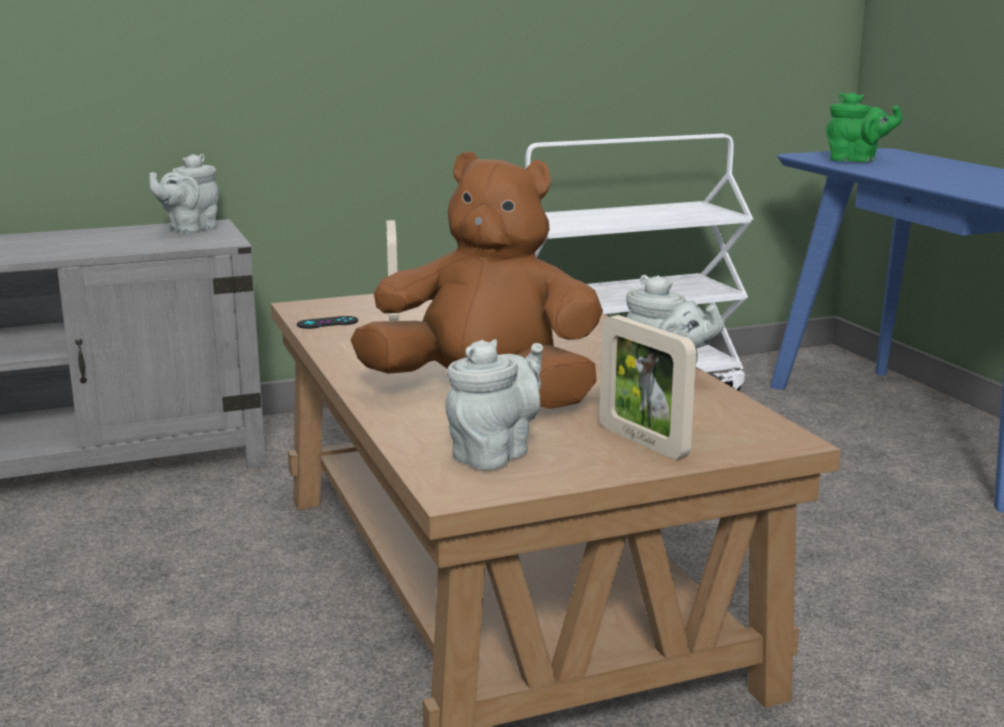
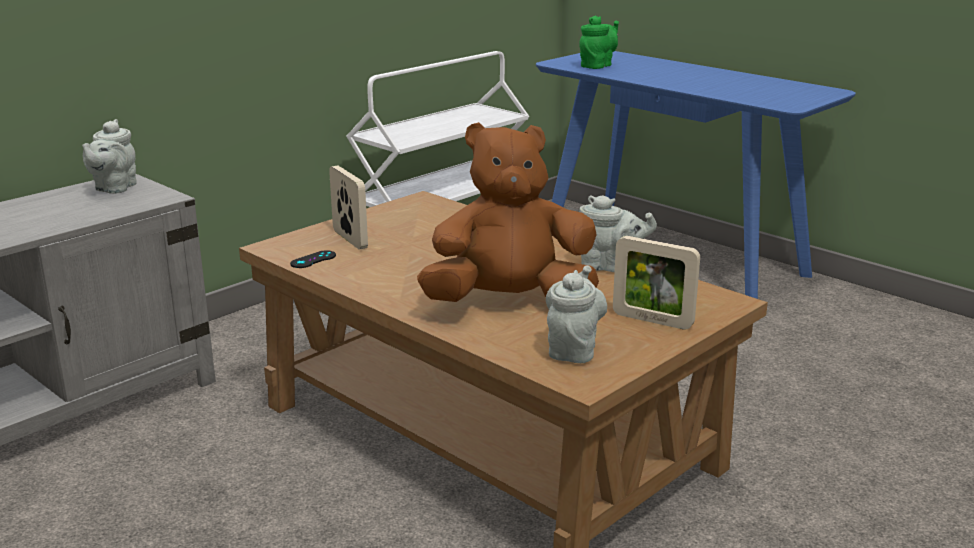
camera: 25 degrees left, 5 degrees up
green teapot [826,92,903,162] -> green teapot turned 45 degrees counterclockwise [579,16,619,69]

